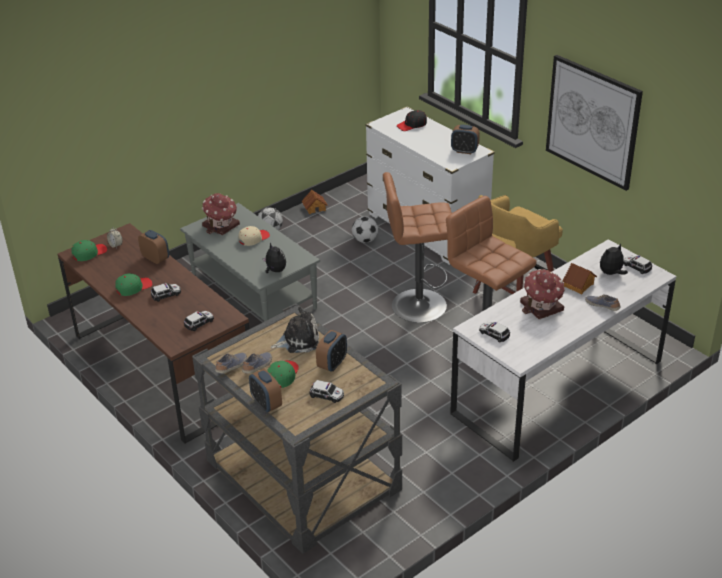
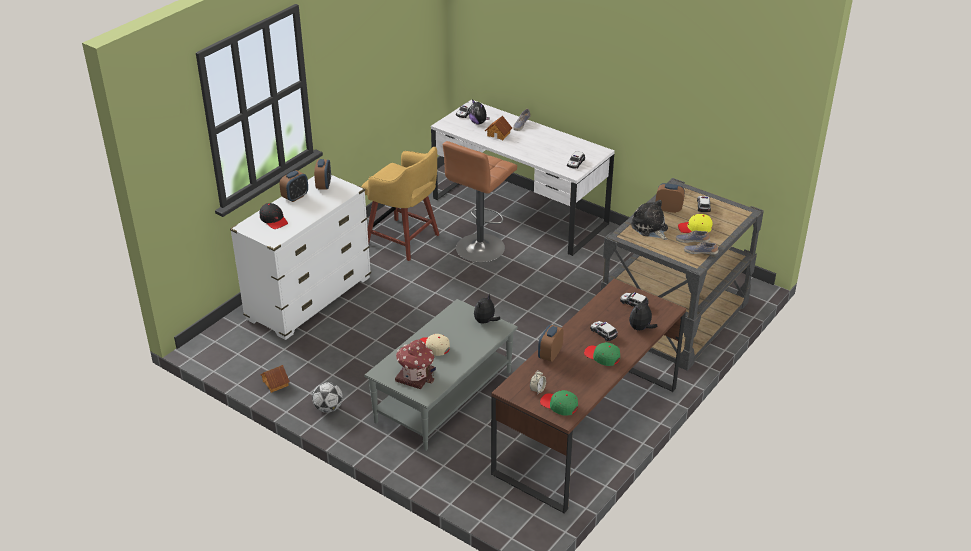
camera: 105 degrees left, 0 degrees up
alarm clock [249,369,282,412] -> alarm clock moved to [280,170,308,202]
green cap [267,360,299,388] -> yellow cap [678,214,713,233]
football [352,216,378,243] -> none
brown stool [383,172,452,323] -> none
toy house [520,269,565,319] -> none
picture [546,55,643,191] -> none
none -> plush toy [629,300,658,330]

